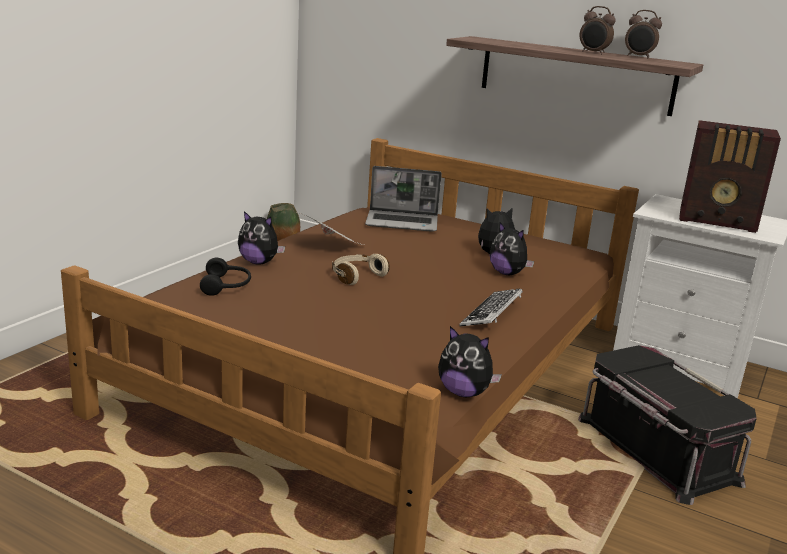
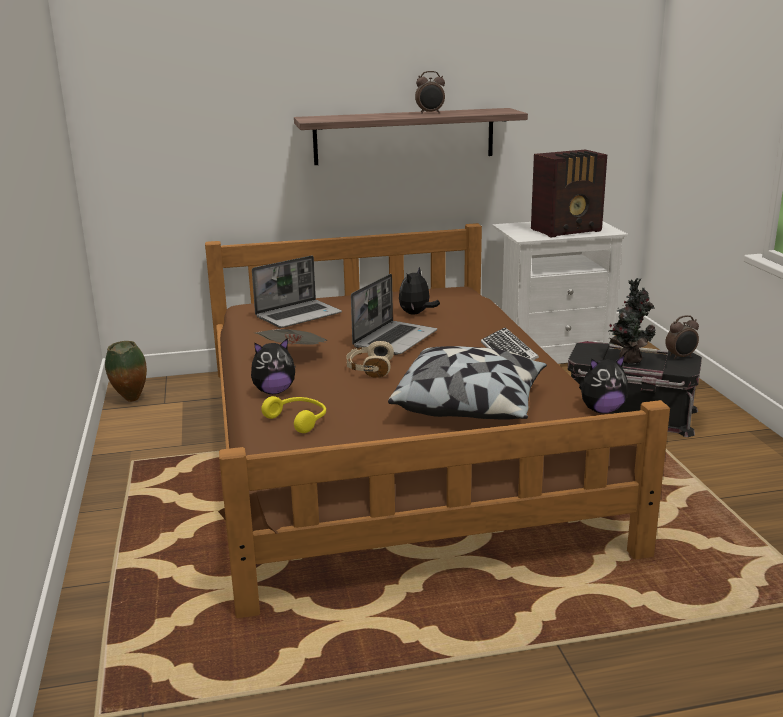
camera: 40 degrees left, 0 degrees up
black headphones [200,258,251,296] -> yellow headphones [261,396,326,433]
plush toy [490,222,534,275] -> none
alarm clock [625,10,662,58] -> alarm clock moved to [665,315,699,360]
none -> laptop [351,274,437,355]
none -> pillow [388,346,547,420]
none -> potted plant [608,278,655,364]

